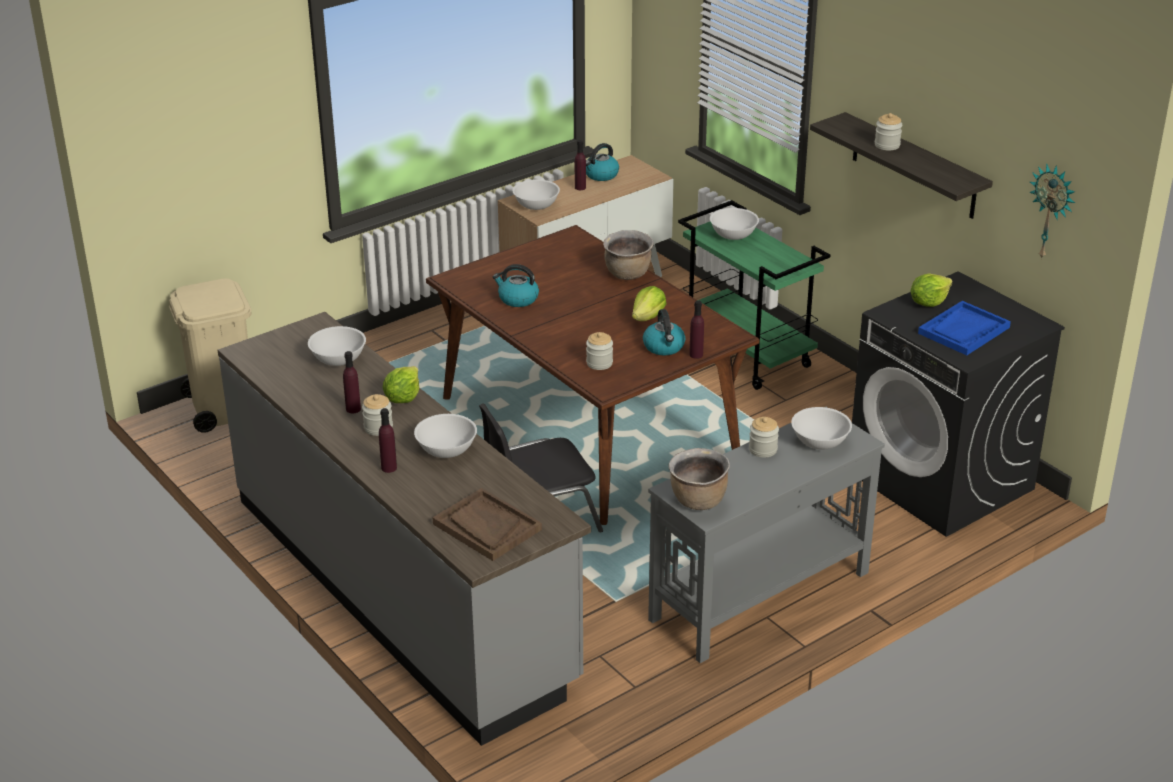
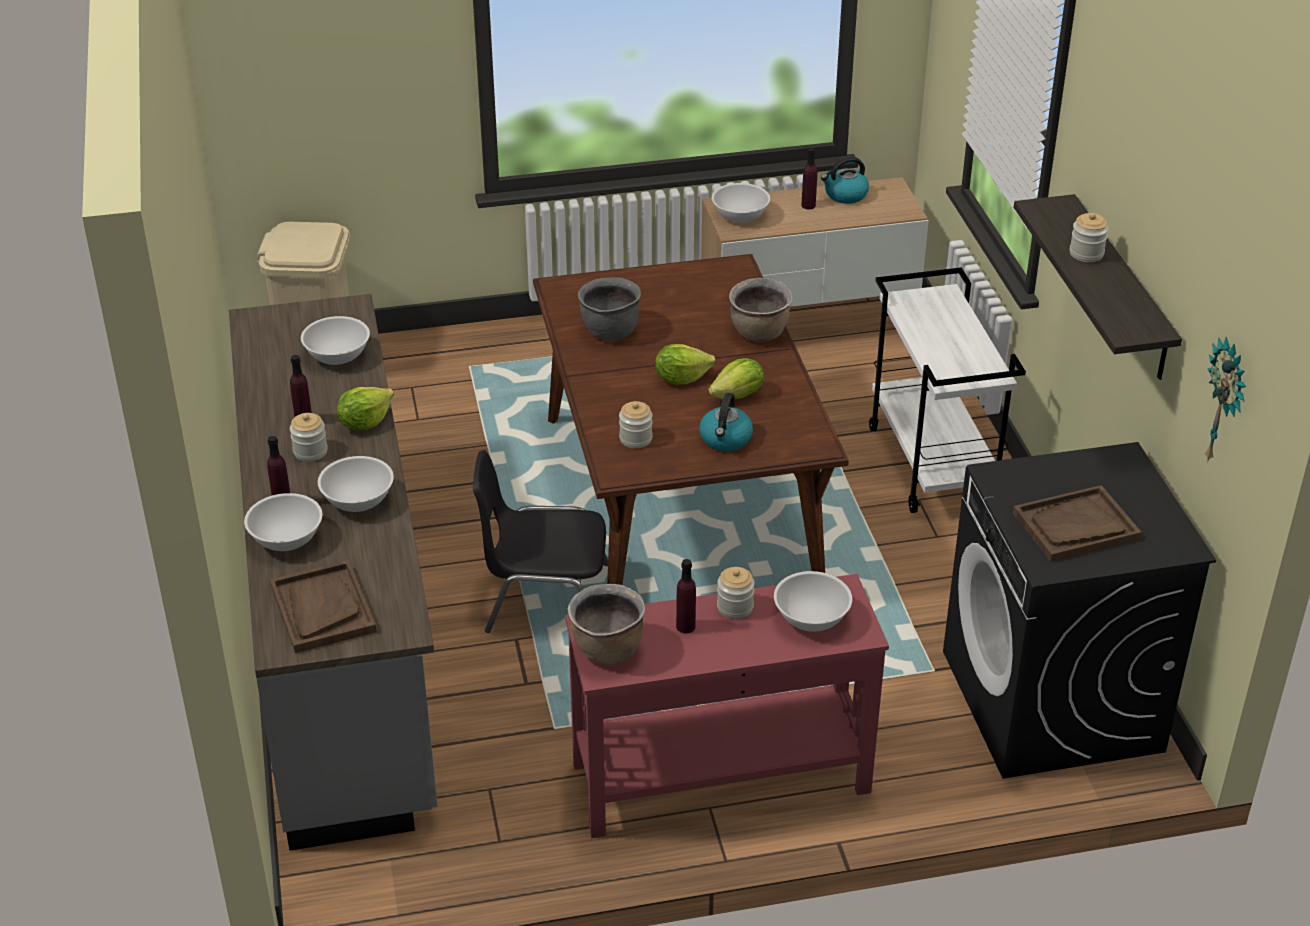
camera: 25 degrees right, 5 degrees up
kettle [493,264,539,307] -> grey cooking pot [578,277,641,341]
grey console table [648,407,885,663] -> red console table [565,574,889,838]
green cart [678,200,830,390] -> white cart [869,267,1026,513]
purple bottle [689,300,704,359] -> purple bottle moved to [676,559,696,633]
white bowl [710,208,759,240] -> white bowl moved to [244,493,322,551]
lettuce [911,273,953,307] -> lettuce moved to [655,344,716,384]
blue tray [918,301,1011,355] -> brown tray [1013,485,1142,562]

